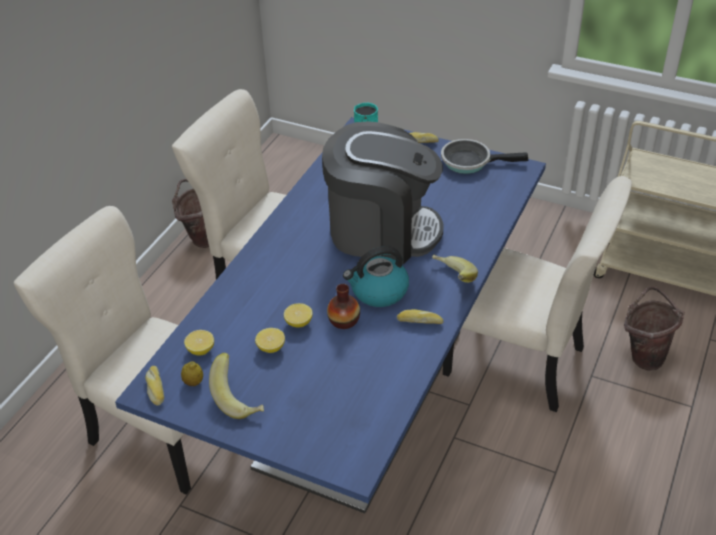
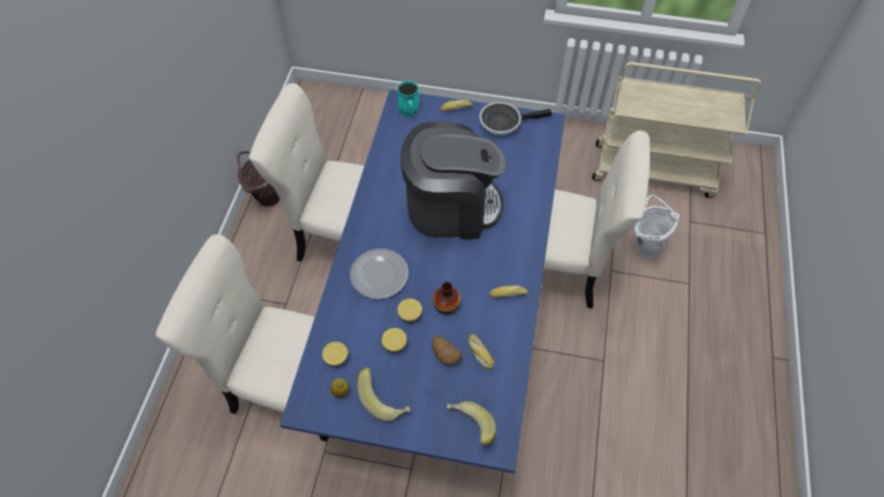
camera: 15 degrees left, 15 degrees up
bread [145,366,164,406] -> bread moved to [469,334,494,369]
kettle [343,246,409,307] -> none
banana [432,255,478,283] -> banana moved to [447,401,496,446]
brown bucket [624,287,685,371] -> white bucket [634,195,680,258]
none -> plate [350,249,409,299]
none -> potato [432,336,462,365]

